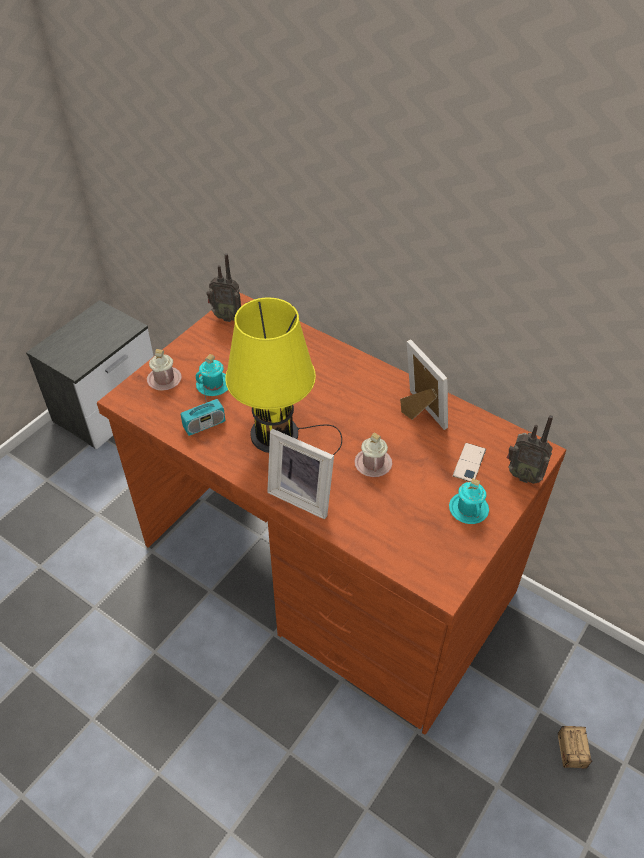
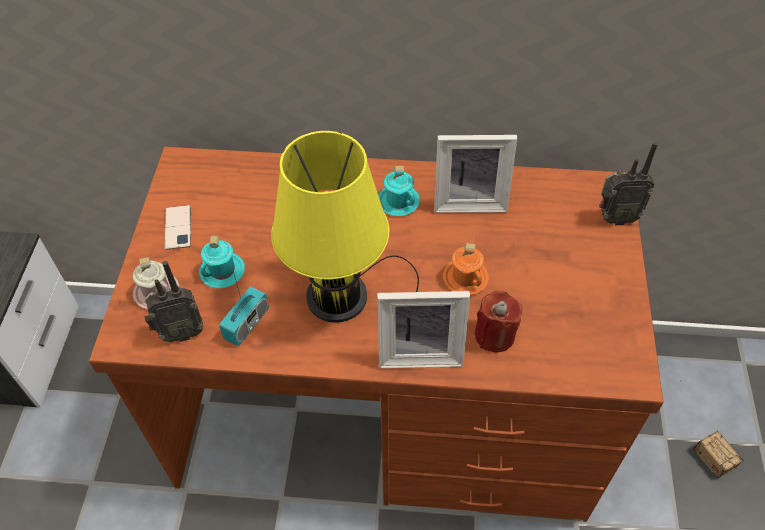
camera: 30 degrees left, 5 degrees up
radio [207,253,241,322] -> radio moved to [145,261,204,342]
pink mug [354,433,393,477] -> orange mug [443,243,489,295]
picture frame [400,340,448,430] -> picture frame turned 150 degrees clockwise [434,135,517,213]
turquoise mug [449,478,489,524] -> turquoise mug moved to [378,166,420,216]
phone [453,443,486,482] -> phone moved to [165,205,191,250]
none -> red candle [475,290,523,352]

